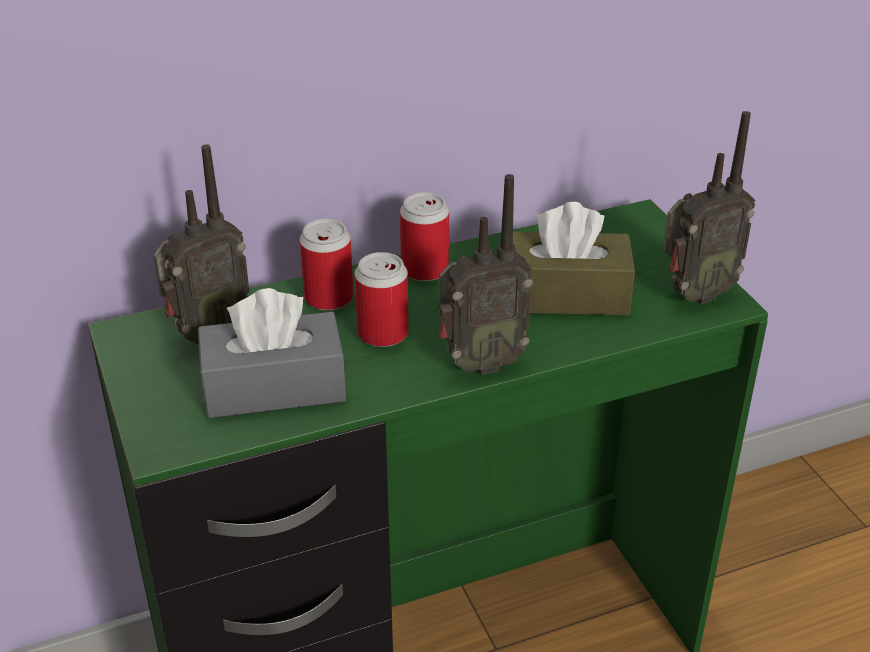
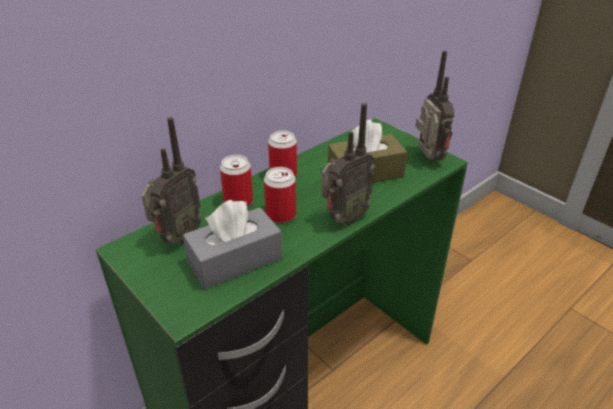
camera: 20 degrees left, 0 degrees up
radio [663,111,756,304] -> radio turned 60 degrees counterclockwise [415,51,454,161]

